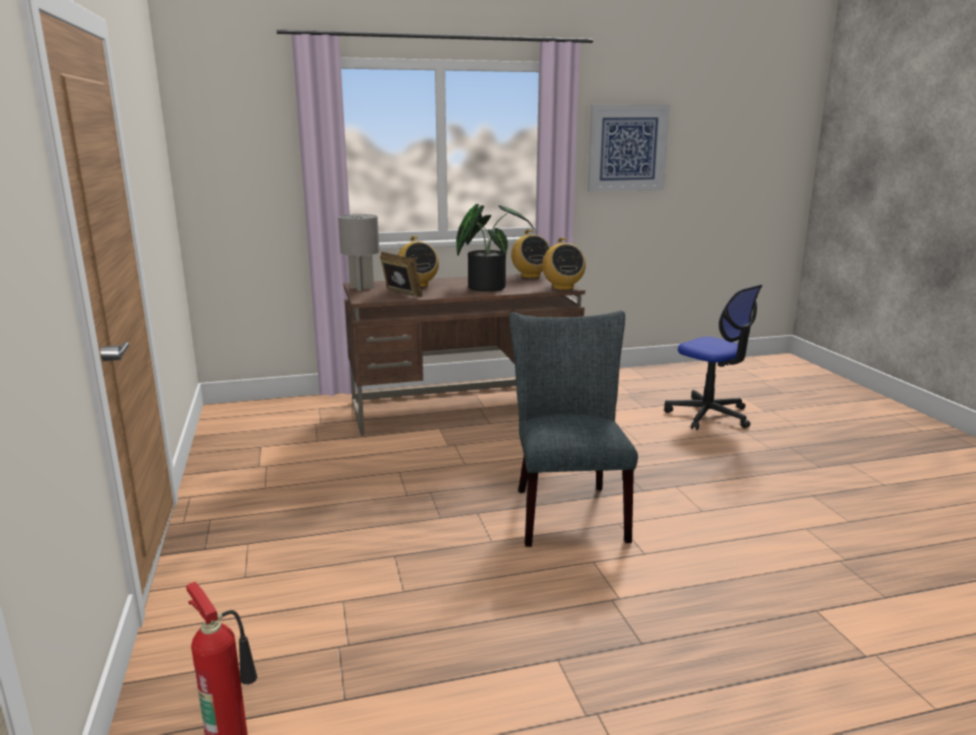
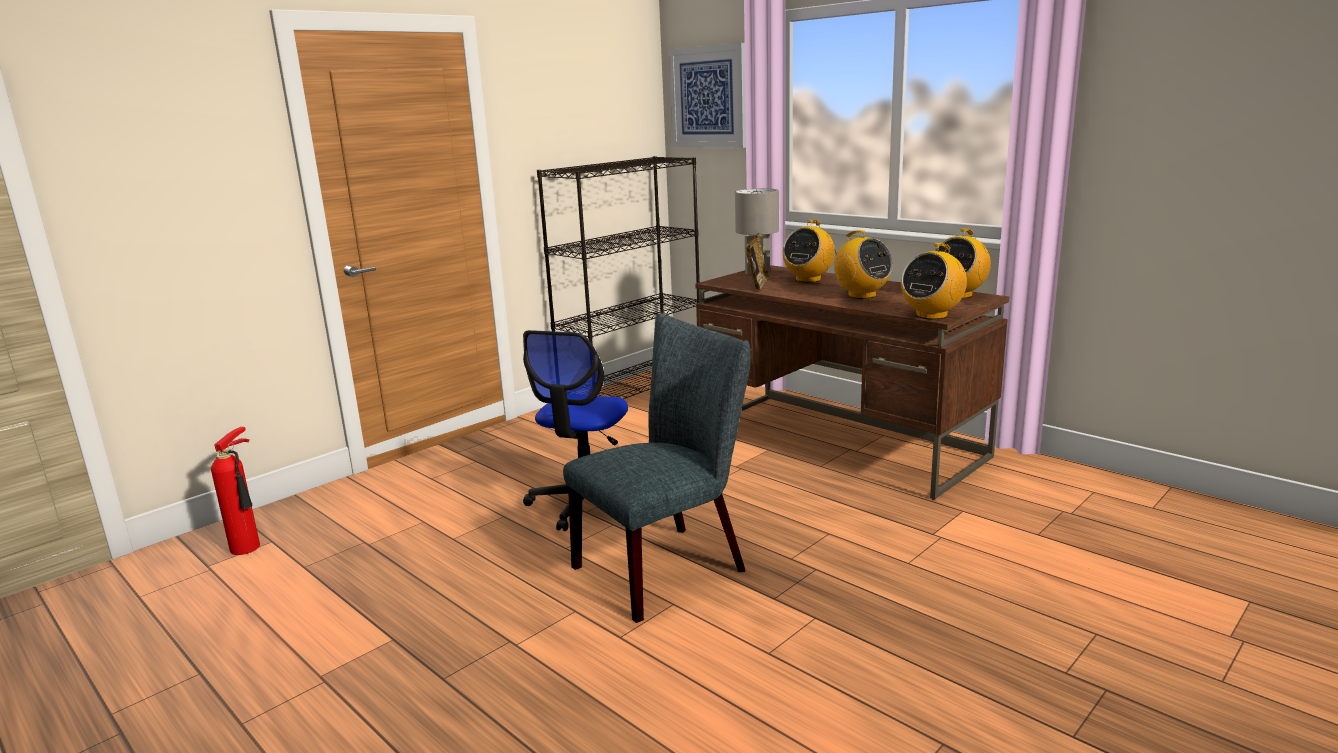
camera: 60 degrees right, 0 degrees up
potted plant [456,204,534,292] -> radio [831,230,893,299]
picture [587,105,670,192] -> picture moved to [669,43,746,148]
office chair [664,285,762,430] -> office chair moved to [523,330,628,531]
none -> black bookcase [537,156,700,399]

